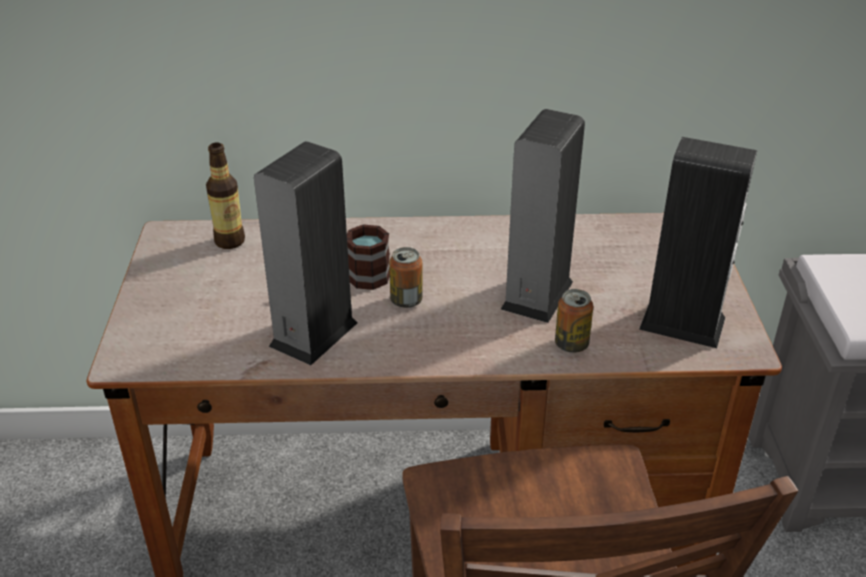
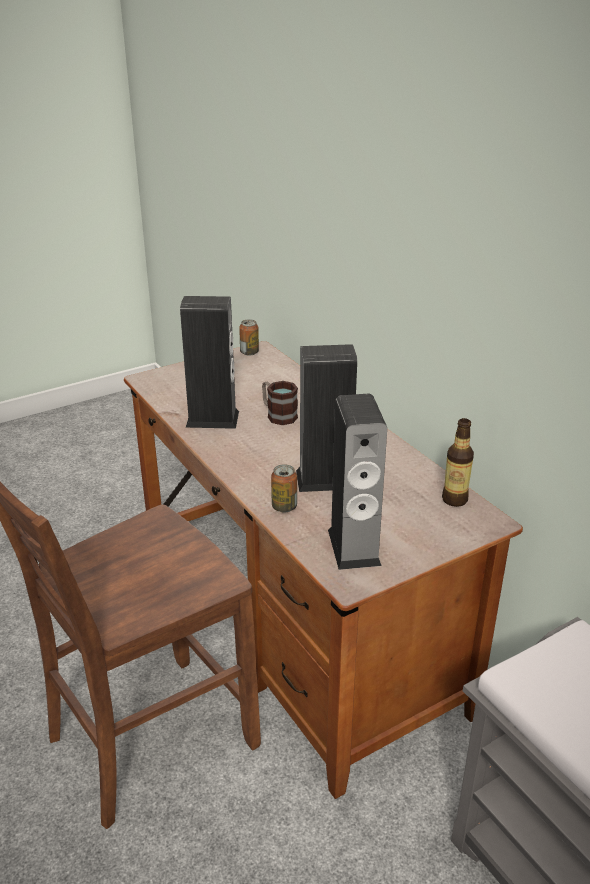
camera: 60 degrees right, 5 degrees down
bottle [206,142,245,249] -> bottle moved to [442,418,474,507]
can [389,247,422,308] -> can moved to [239,319,259,356]

